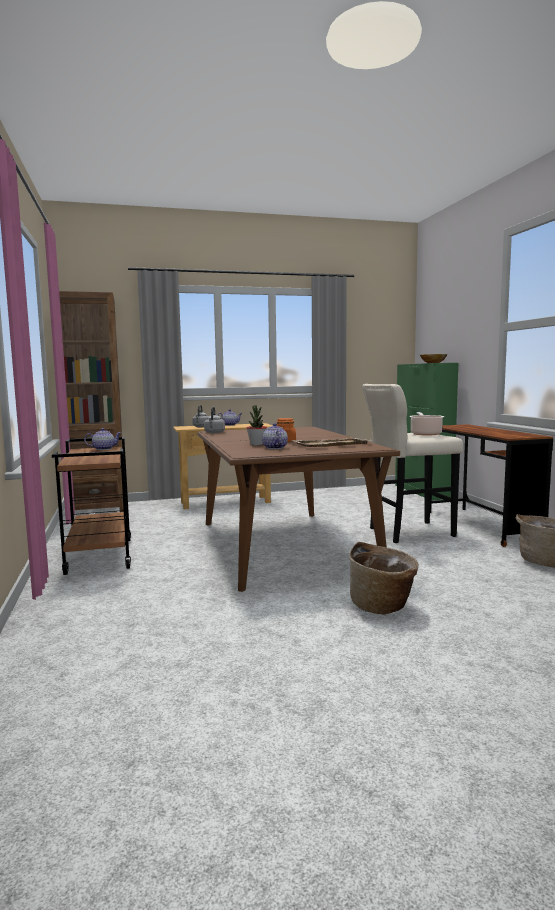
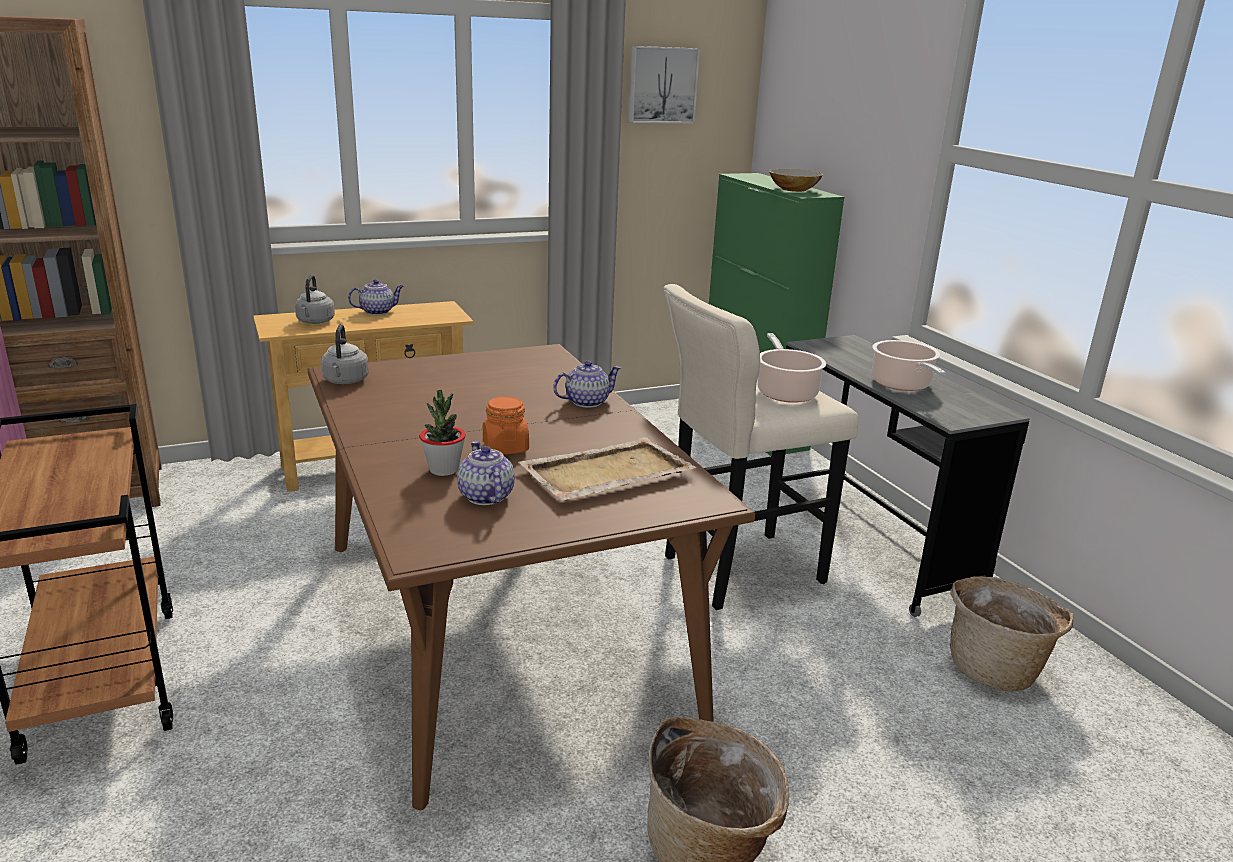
camera: 10 degrees left, 15 degrees up
teapot [84,428,121,450] -> teapot moved to [553,361,622,408]
brown desk [430,424,553,547] -> grey desk [782,335,1030,617]
none -> picture [628,46,700,123]
none -> cooking pot [871,340,946,391]

